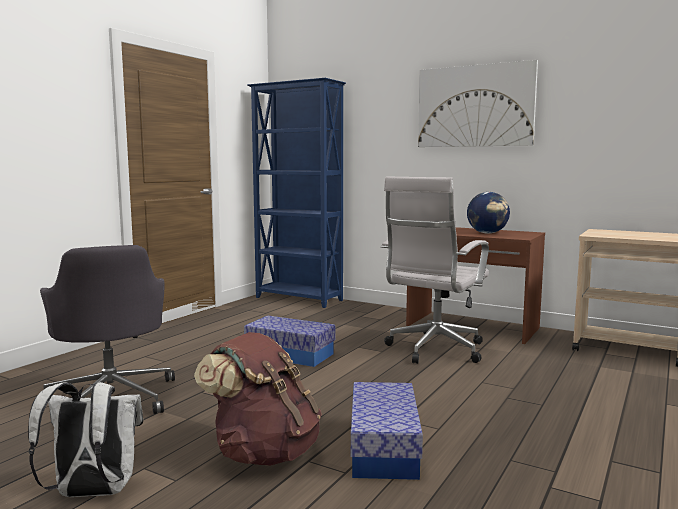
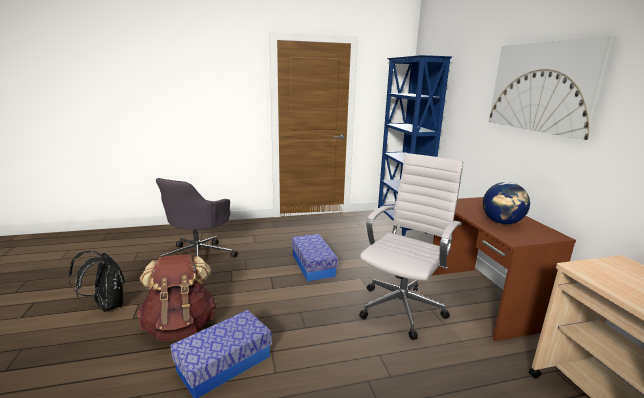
camera: 45 degrees right, 10 degrees up
white backpack [28,382,143,497] -> black backpack [68,251,125,312]
white office chair [381,176,489,364] -> white office chair turned 135 degrees clockwise [359,153,463,340]

